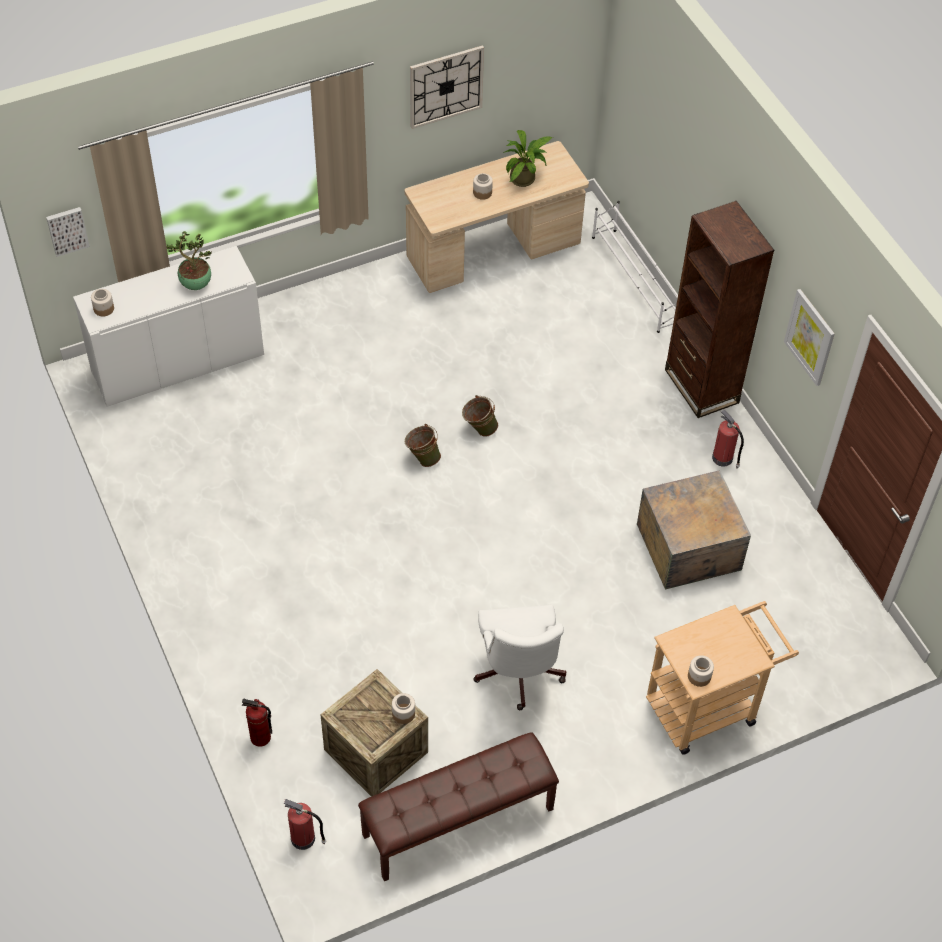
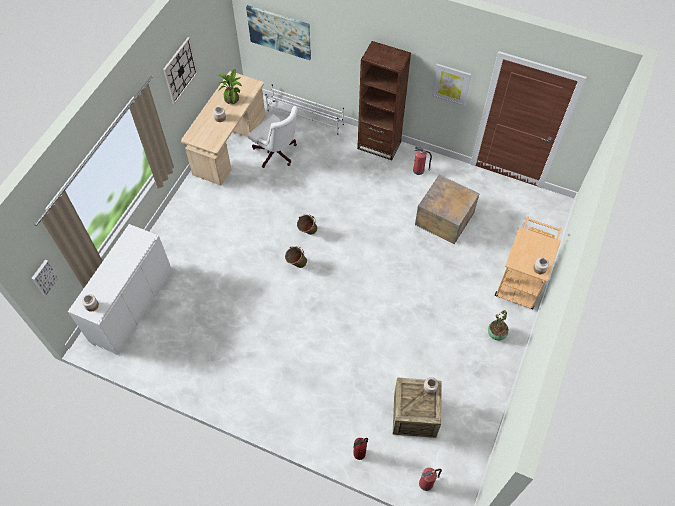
camera: 40 degrees left, 5 degrees up
potted plant [167,231,212,290] -> potted plant moved to [488,310,509,340]
brown bench [358,732,559,881] -> none
white office chair [474,604,566,710] -> white office chair moved to [247,106,298,168]
none -> picture [246,5,311,60]

